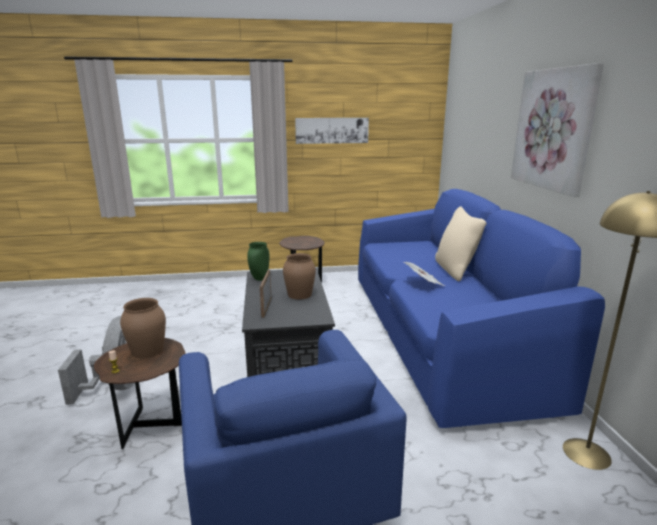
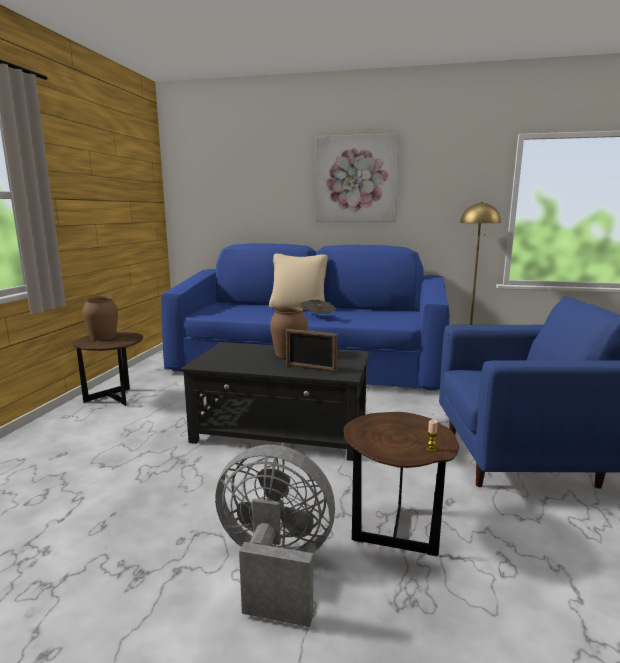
camera: 70 degrees left, 5 degrees down
brown vase [120,298,166,359] -> brown vase moved to [83,296,118,341]
green vase [247,242,269,281] -> none
picture [295,118,369,144] -> none

